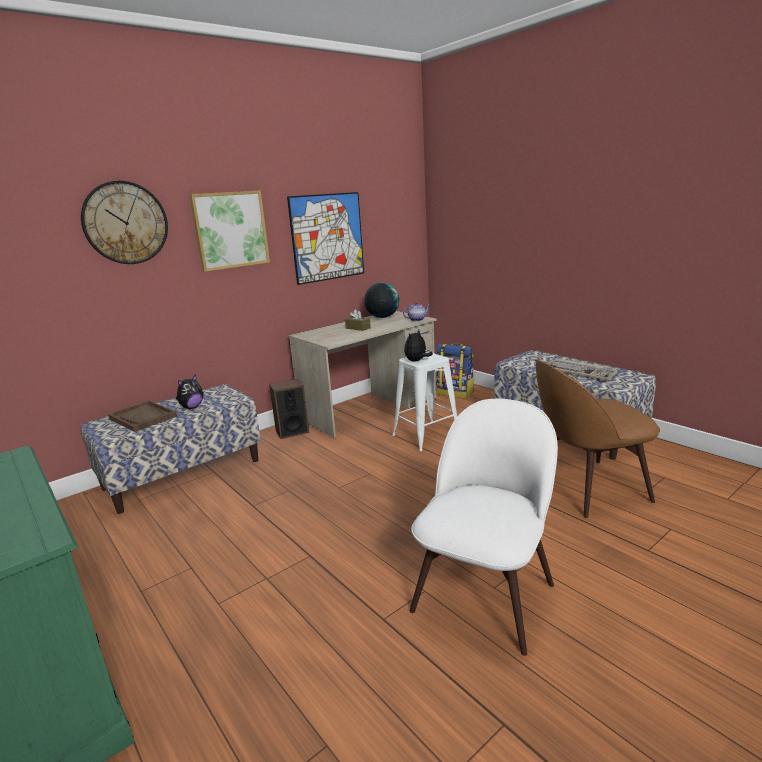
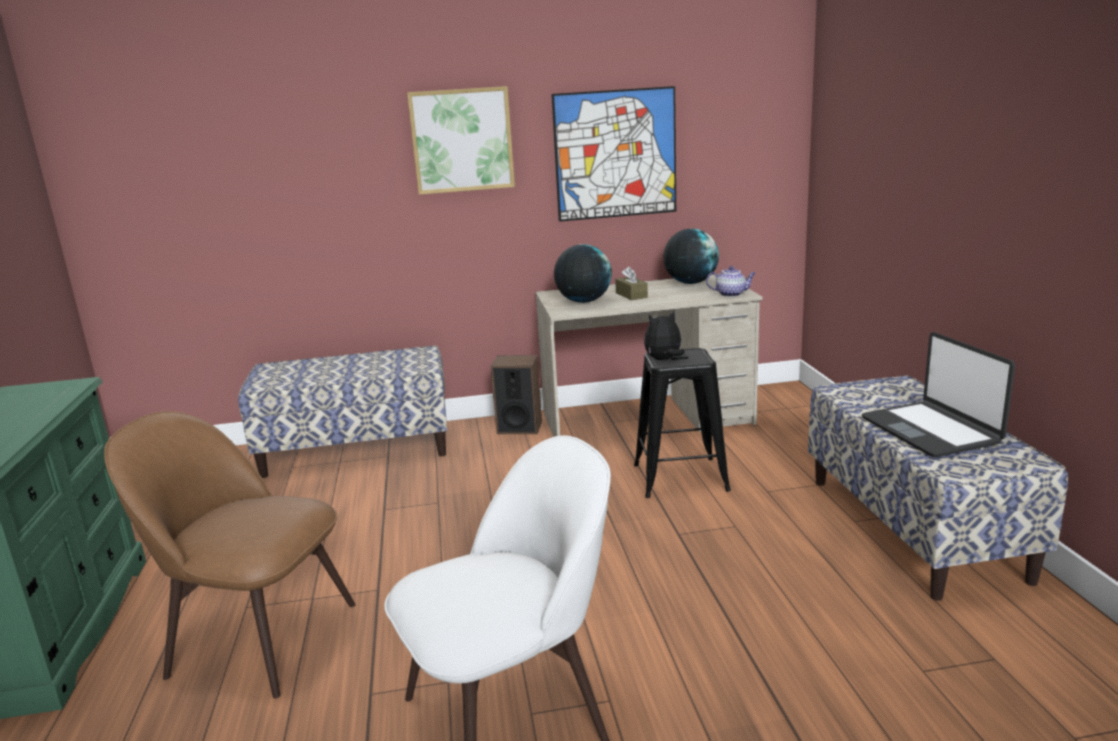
camera: 30 degrees right, 0 degrees up
wall clock [81,181,168,264] -> none
brown tray [108,400,177,432] -> none
plush toy [176,375,203,409] -> none
white stool [392,352,457,451] -> black stool [634,348,731,498]
backpack [436,343,474,398] -> none
brown chair [535,359,660,518] -> brown chair moved to [104,411,356,699]
keyboard [547,358,617,380] -> laptop [862,332,1015,457]
none -> globe [554,244,612,303]

